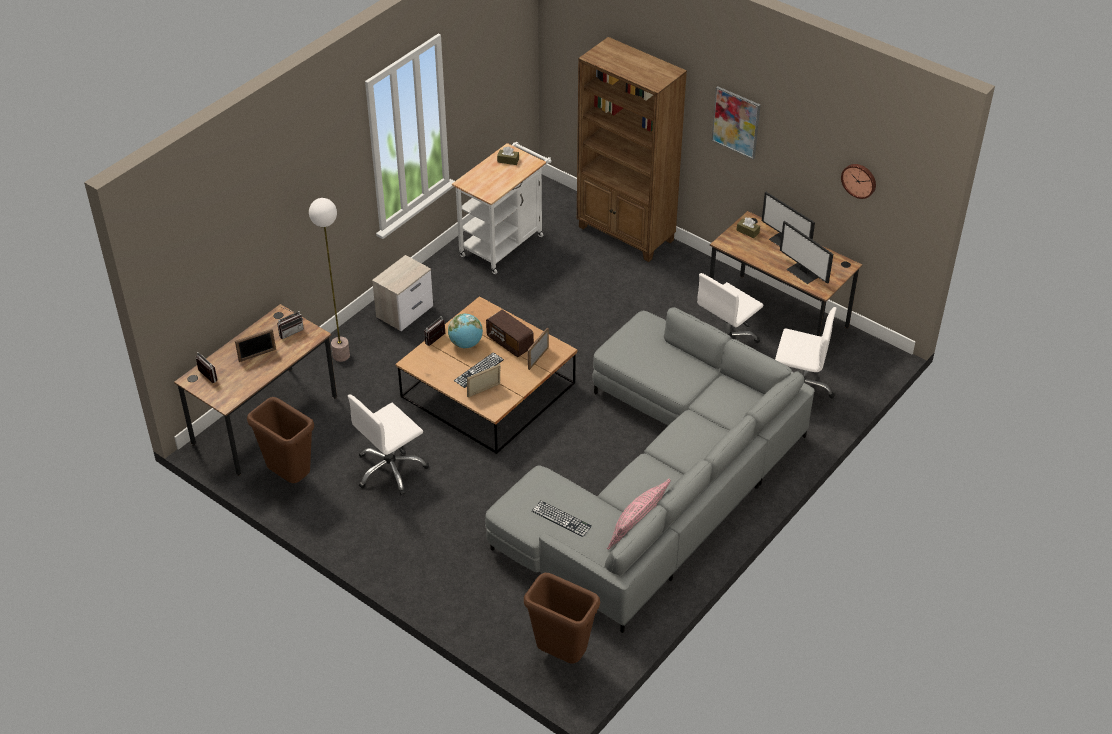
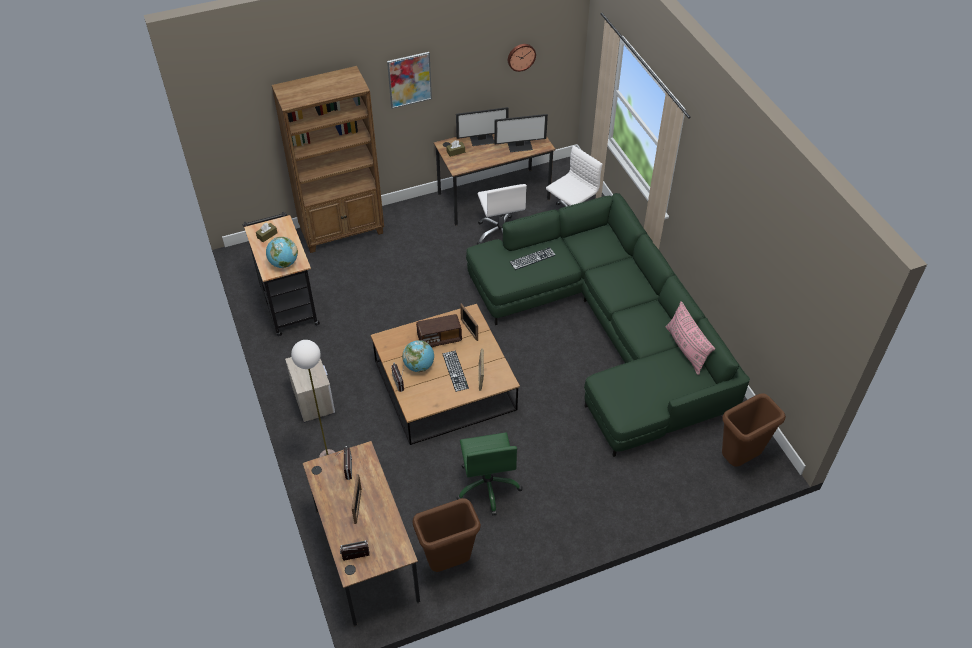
camera: 60 degrees left, 5 degrees up
white office chair [348,394,429,495] -> green office chair [456,432,523,516]
white cart [452,141,552,274] -> black cart [243,212,320,336]
grey sofa [485,307,815,633] -> green sofa [466,193,750,457]
keyboard [532,501,592,537] -> keyboard moved to [510,247,555,270]
none -> globe [266,237,298,268]

